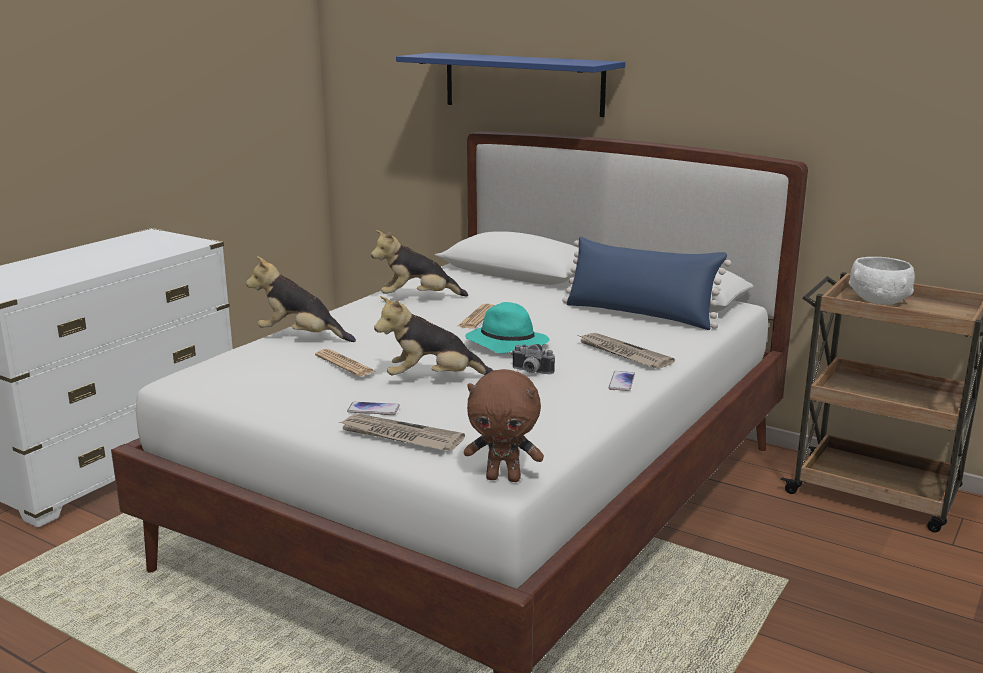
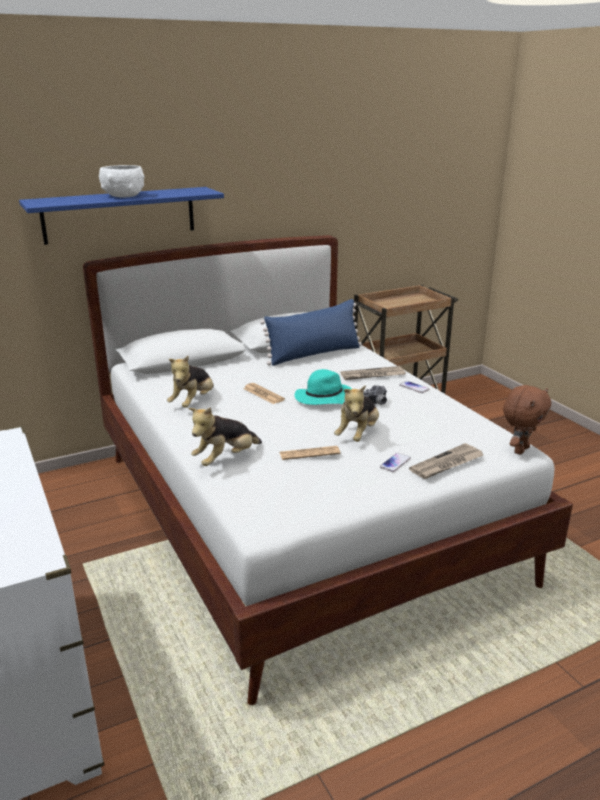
camera: 60 degrees left, 5 degrees up
white bowl [849,257,915,305] -> white bowl moved to [99,165,145,197]

